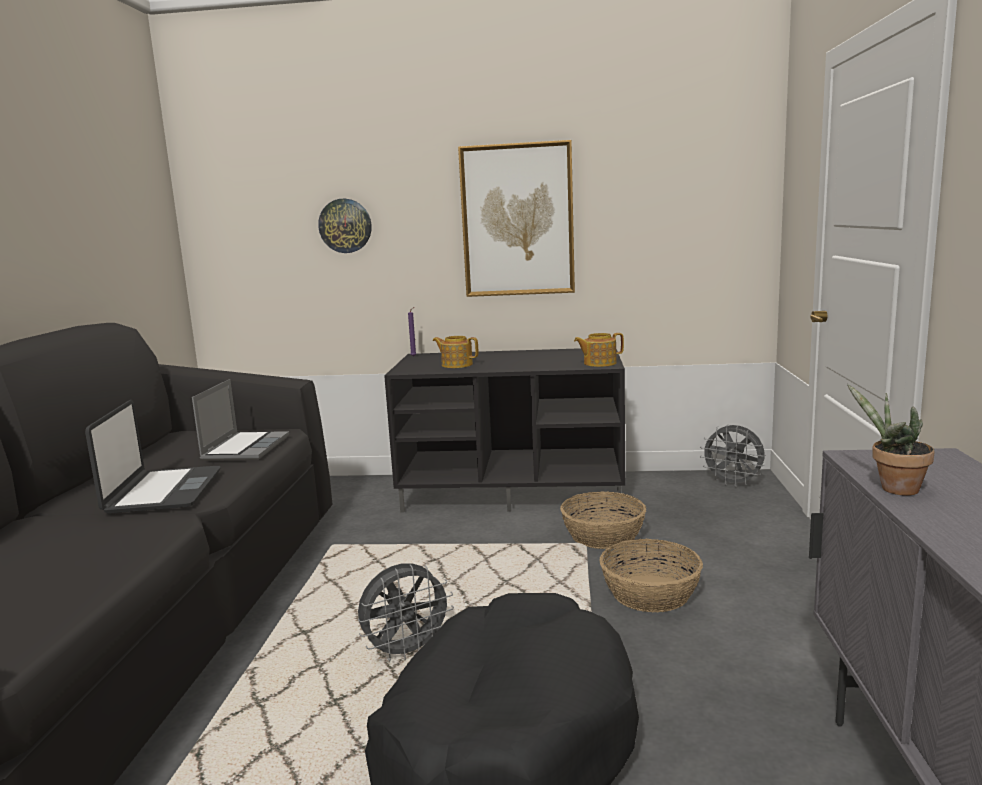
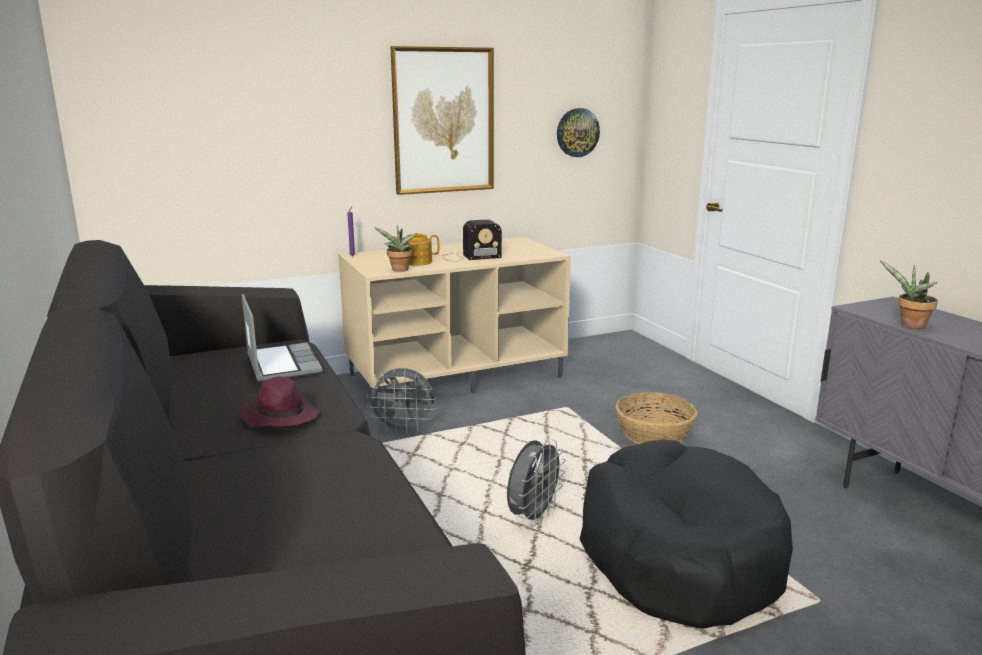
camera: 30 degrees left, 5 degrees up
laptop [85,400,221,513] -> purple hat [240,376,319,427]
wall clock [318,198,372,253] -> wall clock moved to [557,108,600,157]
black tv stand [384,348,625,513] -> beige tv stand [338,237,571,400]
basket [560,491,646,549] -> none
teapot [574,333,624,367] -> none
grey fan [700,424,765,487] -> grey fan moved to [366,368,436,435]
none -> potted plant [374,225,417,272]
none -> radio [442,219,502,262]

